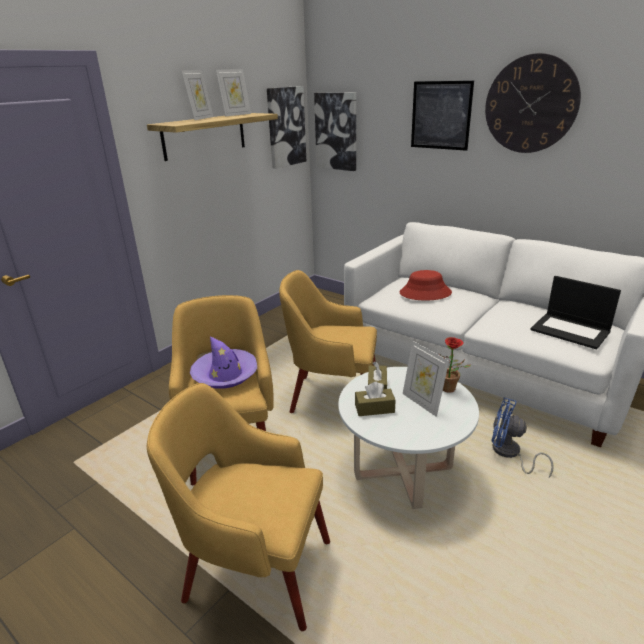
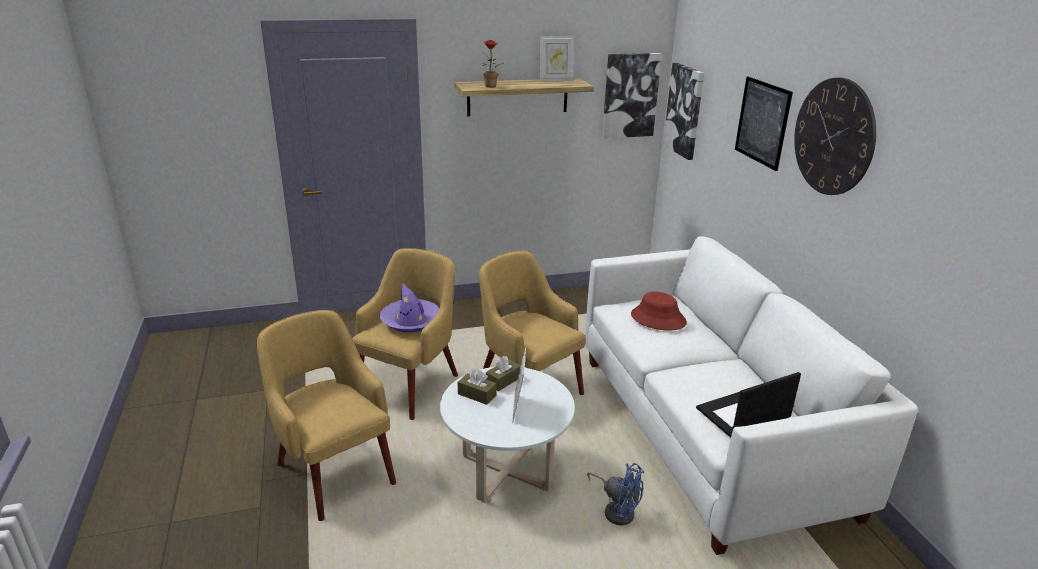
camera: 35 degrees right, 0 degrees up
picture frame [181,70,213,120] -> none
potted plant [439,337,471,393] -> potted plant moved to [482,40,503,88]
blue fan [491,398,554,478] -> blue fan turned 150 degrees clockwise [587,463,644,525]
laptop [530,276,621,349] -> laptop turned 75 degrees clockwise [696,372,801,437]

